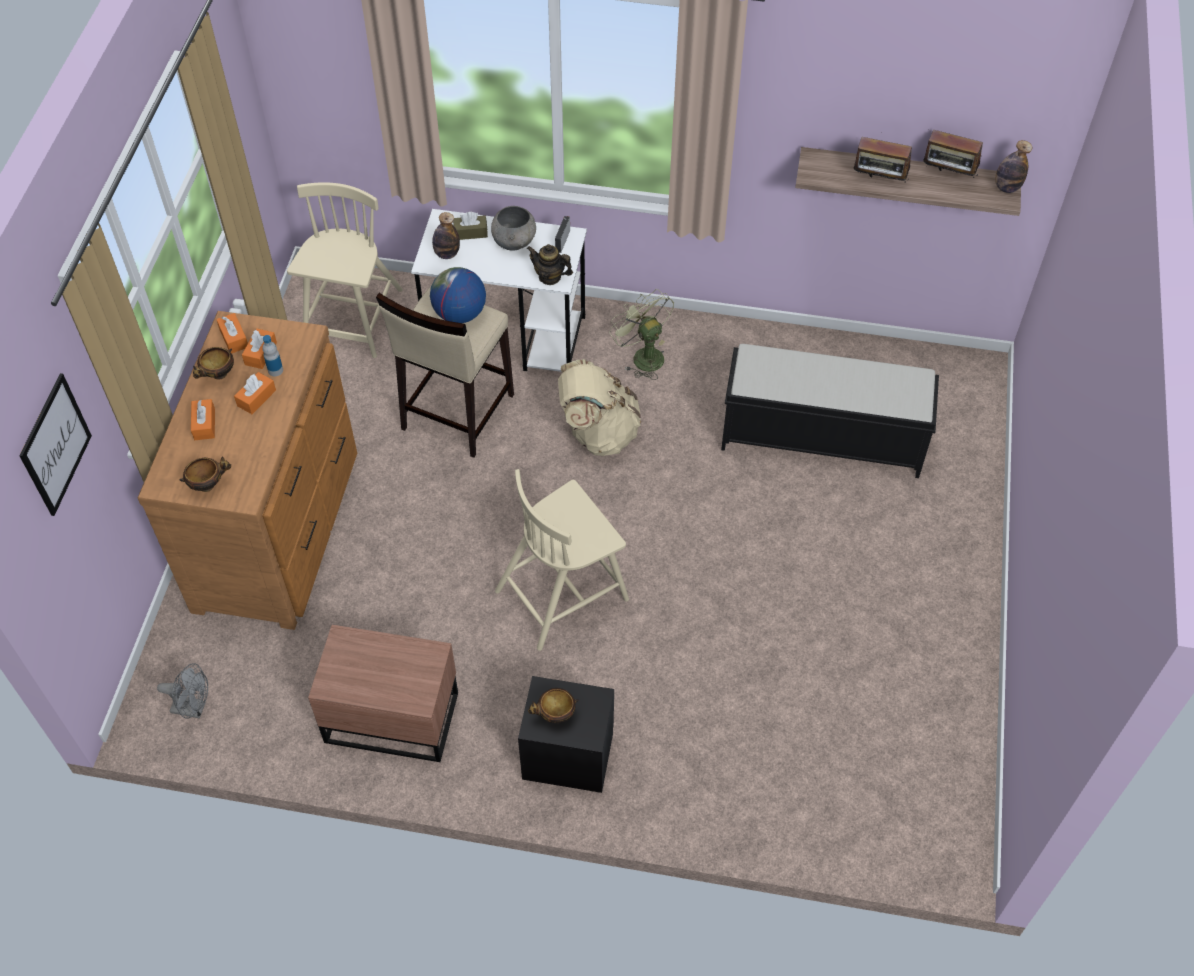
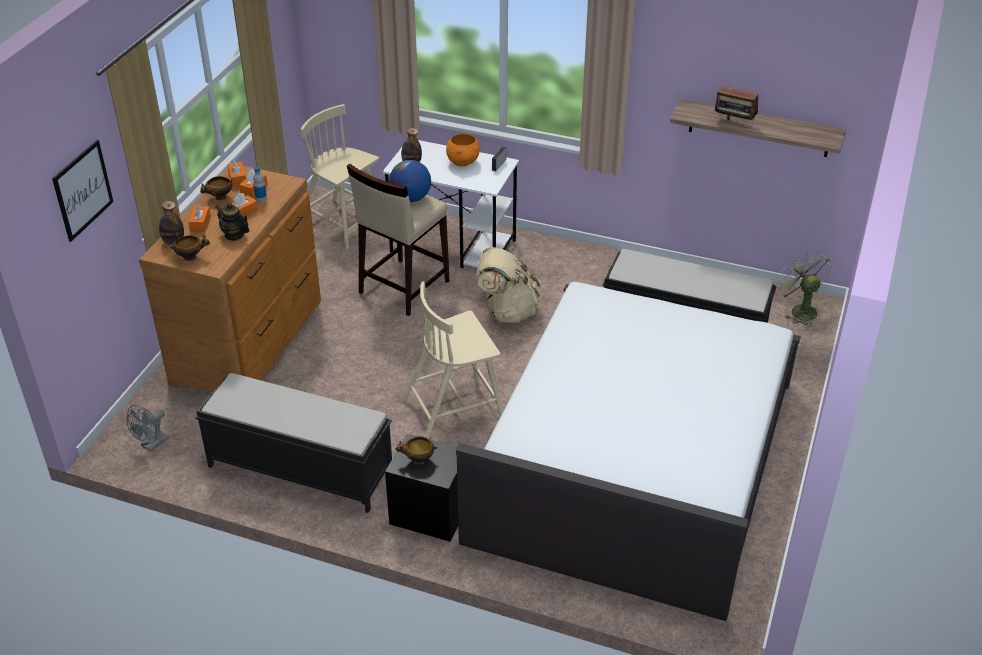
camera: 10 degrees right, 15 degrees down
grey fan [157,663,208,719] -> grey fan turned 105 degrees clockwise [127,405,169,452]
beige chair [287,182,403,358] -> beige chair turned 75 degrees counterclockwise [301,104,379,249]
brown nightstand [308,624,458,762] -> black bench [195,373,392,513]
brown tissue box [453,212,488,240] -> none
grey bowl [491,206,536,251] -> orange bowl [446,134,480,166]
teapot [527,244,573,285] -> teapot moved to [215,203,250,241]
green fan [609,289,674,380] -> green fan moved to [776,251,831,327]
radio [923,130,983,178] -> none
bottle [995,140,1032,193] -> bottle moved to [159,201,184,245]
none -> white bed [456,282,801,621]

